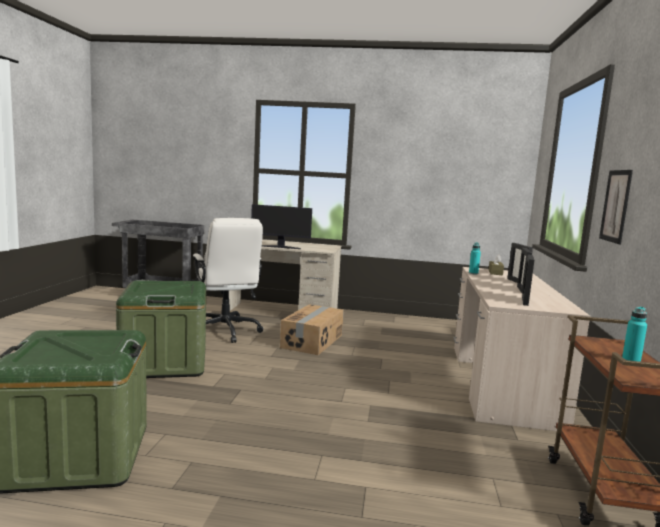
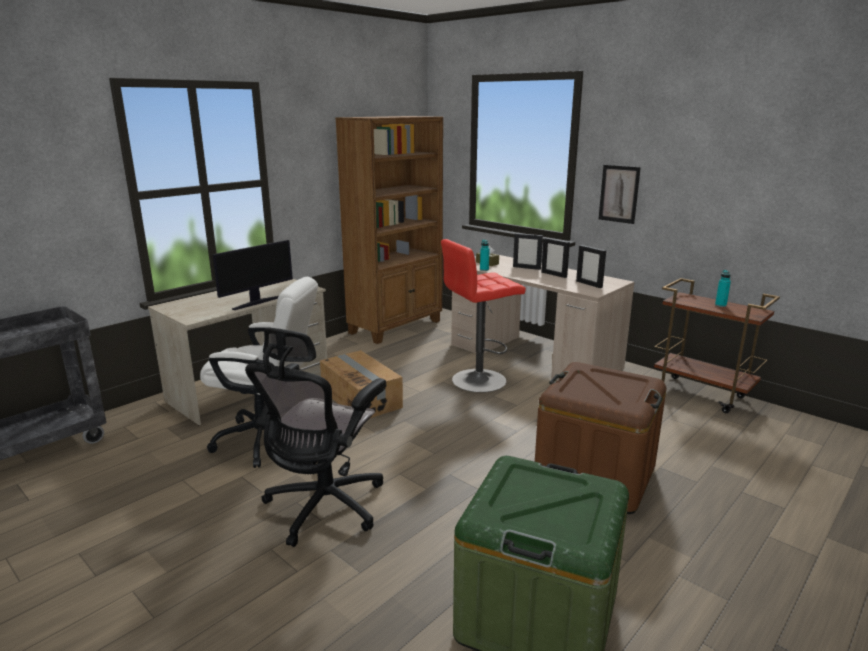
camera: 55 degrees left, 10 degrees up
green storage box [116,280,206,378] -> office chair [245,328,386,547]
none -> brown bookcase [335,116,443,344]
none -> red stool [441,239,526,392]
none -> brown storage box [535,362,666,514]

